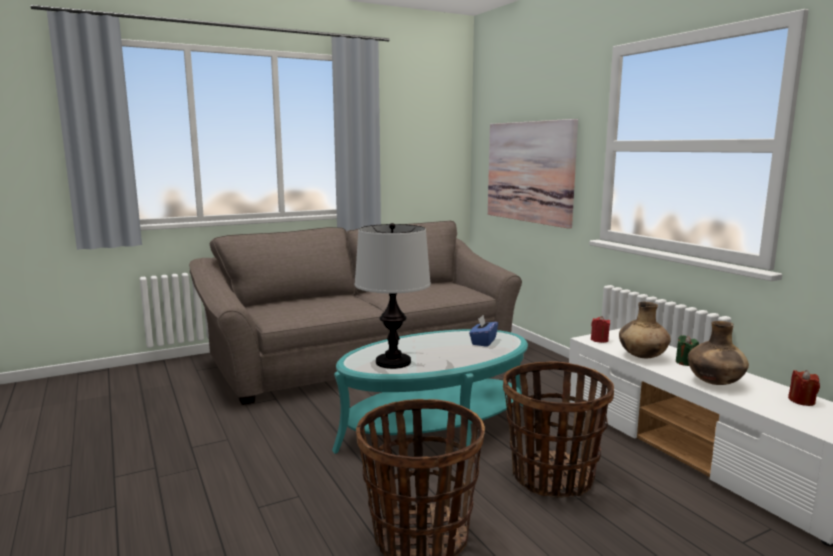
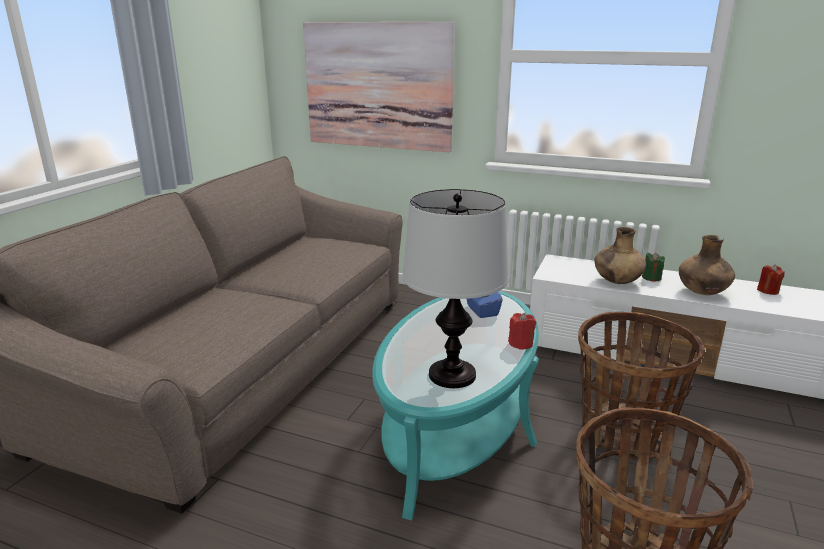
camera: 40 degrees left, 10 degrees up
red candle [591,316,610,343] -> red candle moved to [508,313,536,350]

